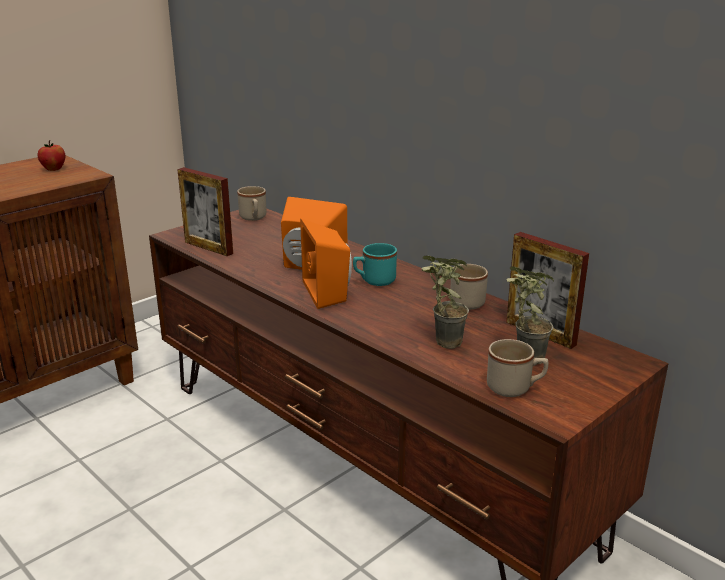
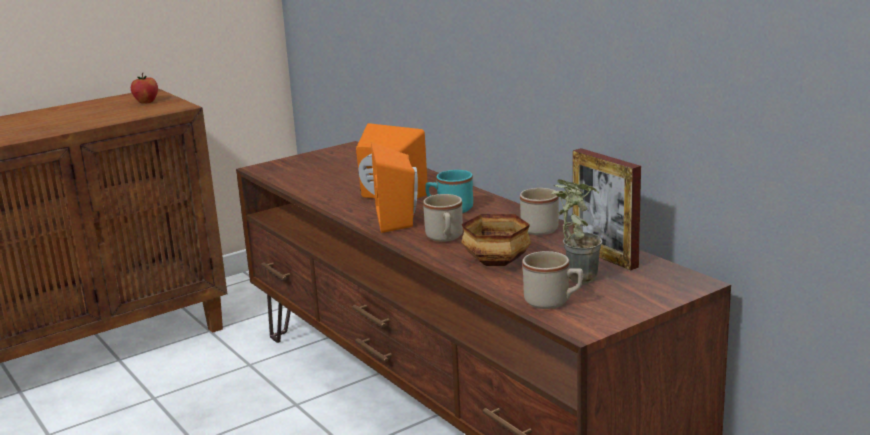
camera: 10 degrees right, 5 degrees down
picture frame [177,167,233,256] -> none
beige mug [237,186,266,221] -> beige mug moved to [423,194,463,242]
potted plant [422,256,469,349] -> bowl [461,214,531,266]

